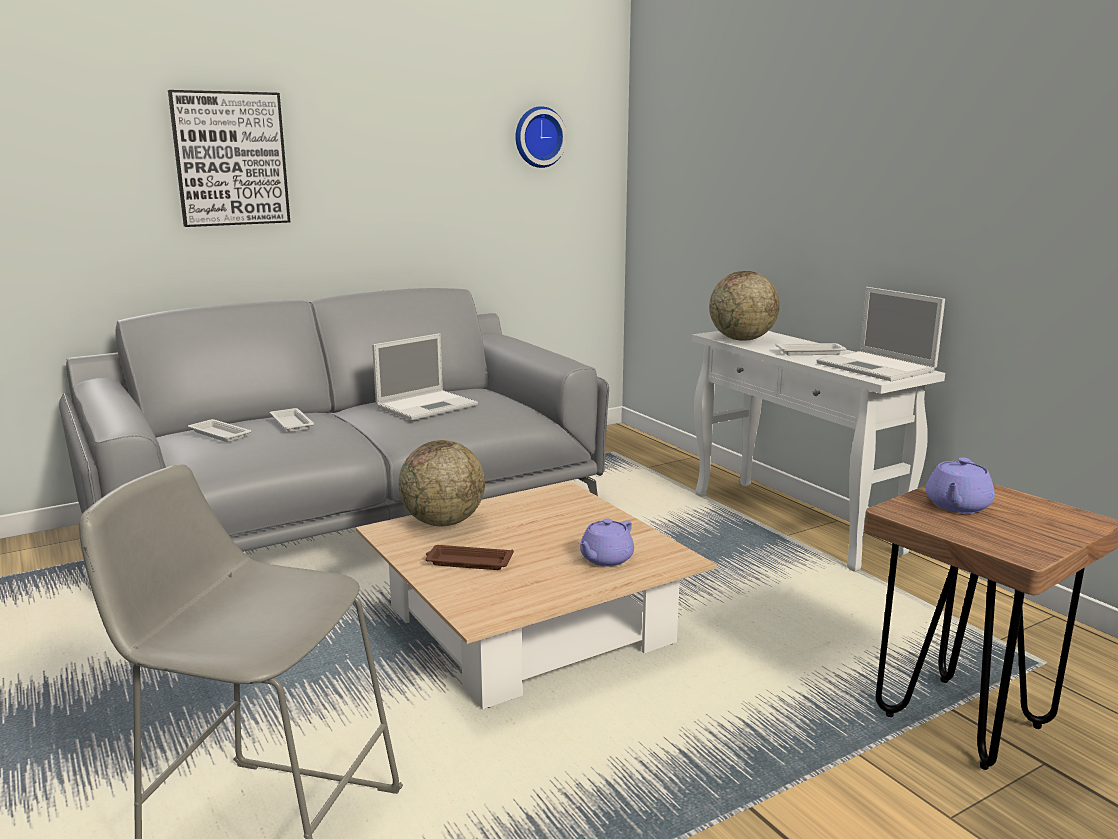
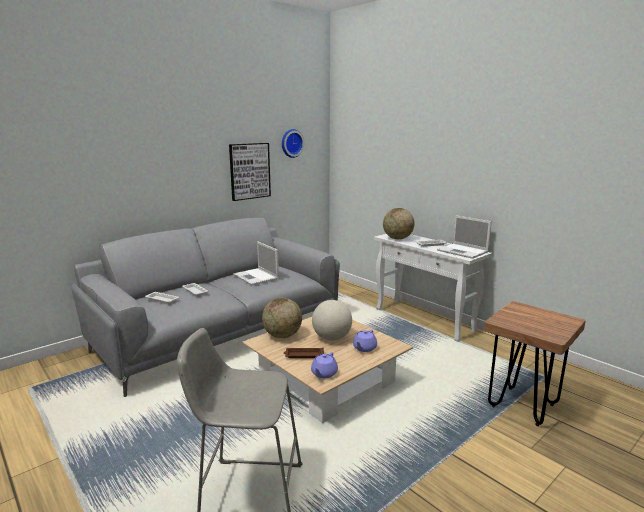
camera: 10 degrees left, 0 degrees up
picture [168,90,290,227] -> picture moved to [229,143,271,201]
laptop [372,333,478,421] -> laptop turned 105 degrees clockwise [233,241,279,285]
purple teapot [926,457,995,513] -> purple teapot moved to [311,352,338,378]
none -> globe [312,300,352,341]

